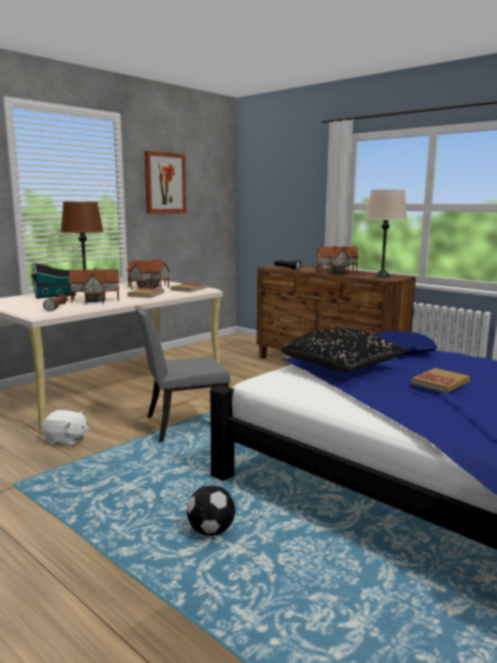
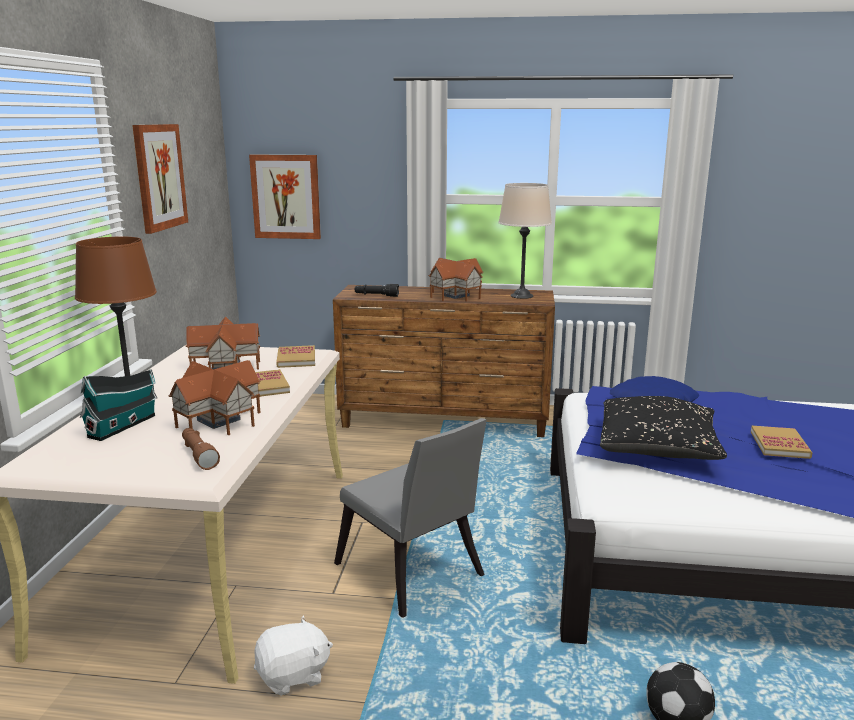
camera: 35 degrees left, 5 degrees up
grey chair [135,305,230,442] -> grey chair turned 75 degrees counterclockwise [334,418,487,618]
none -> picture [249,155,321,239]

